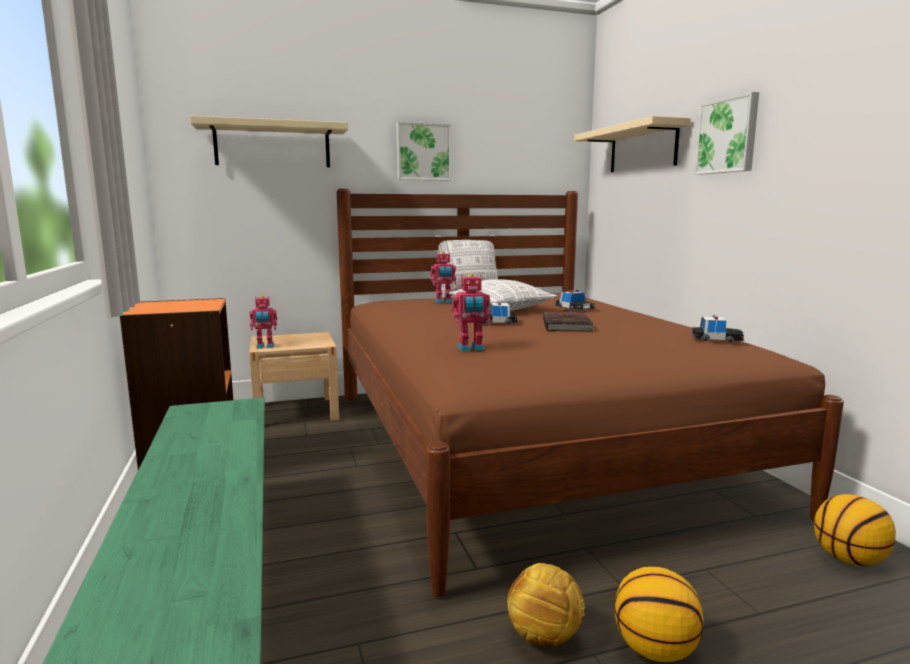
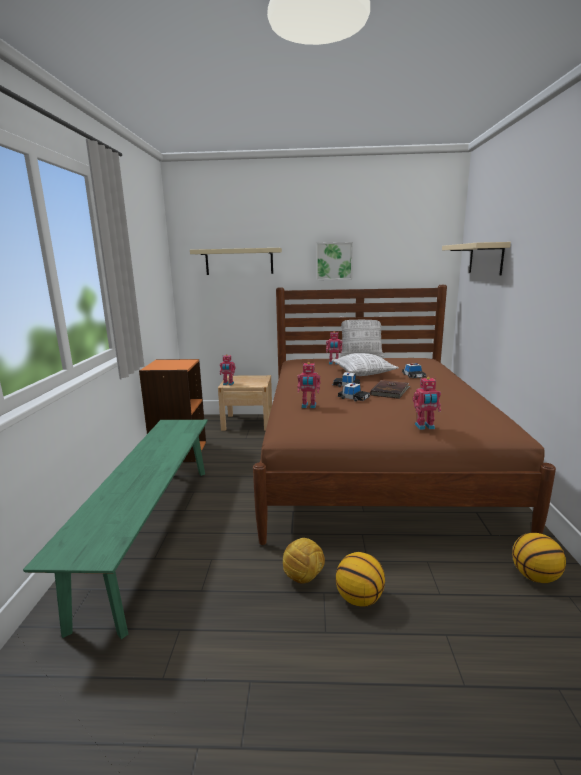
camera: 20 degrees right, 5 degrees up
toy car [691,315,744,343] -> toy car moved to [337,383,370,402]
picture [694,92,759,175] -> none
none -> toy robot [413,377,441,430]

